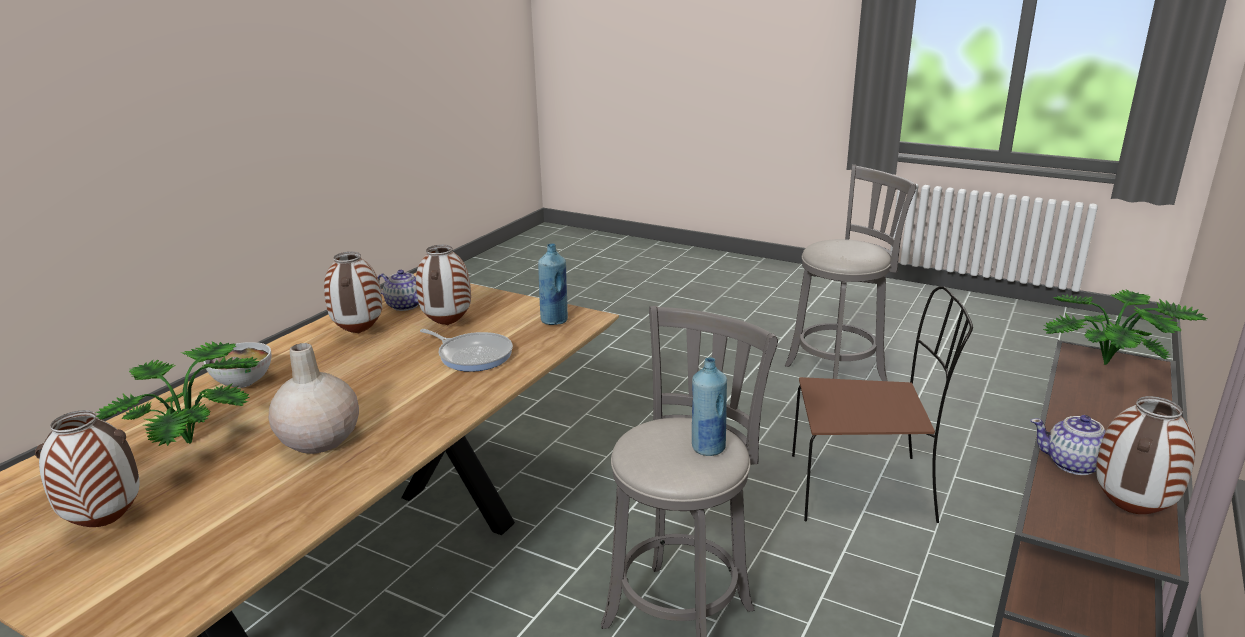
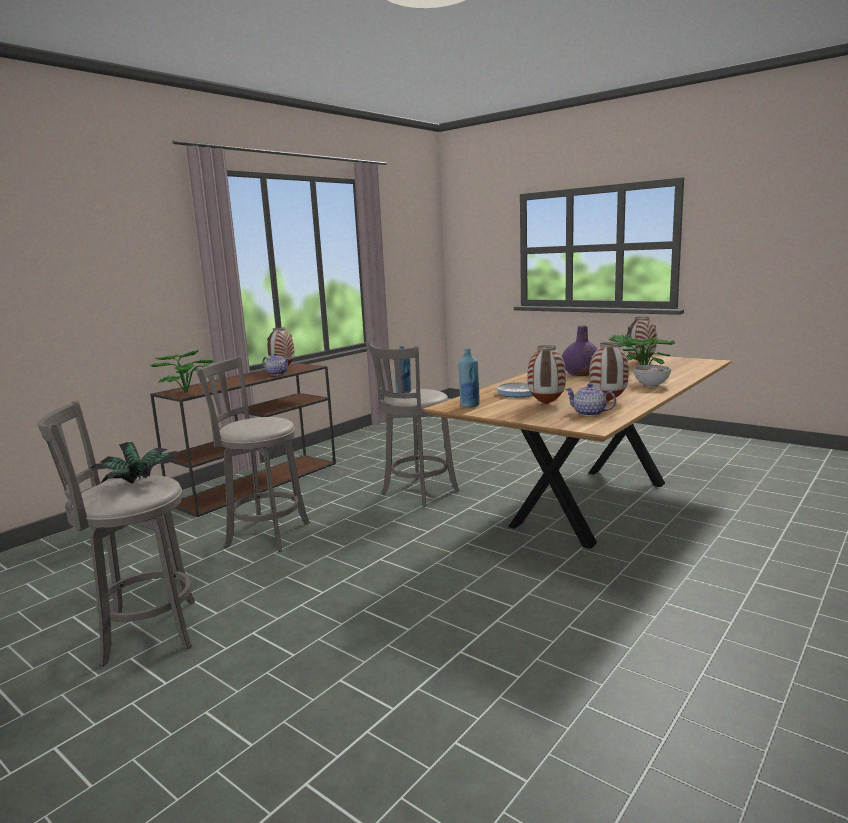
camera: 170 degrees left, 10 degrees down
beige vase [269,343,359,454] -> purple vase [562,326,598,376]
brown chair [792,286,973,523] -> grey stool [197,356,310,552]
none -> potted plant [91,442,181,484]

